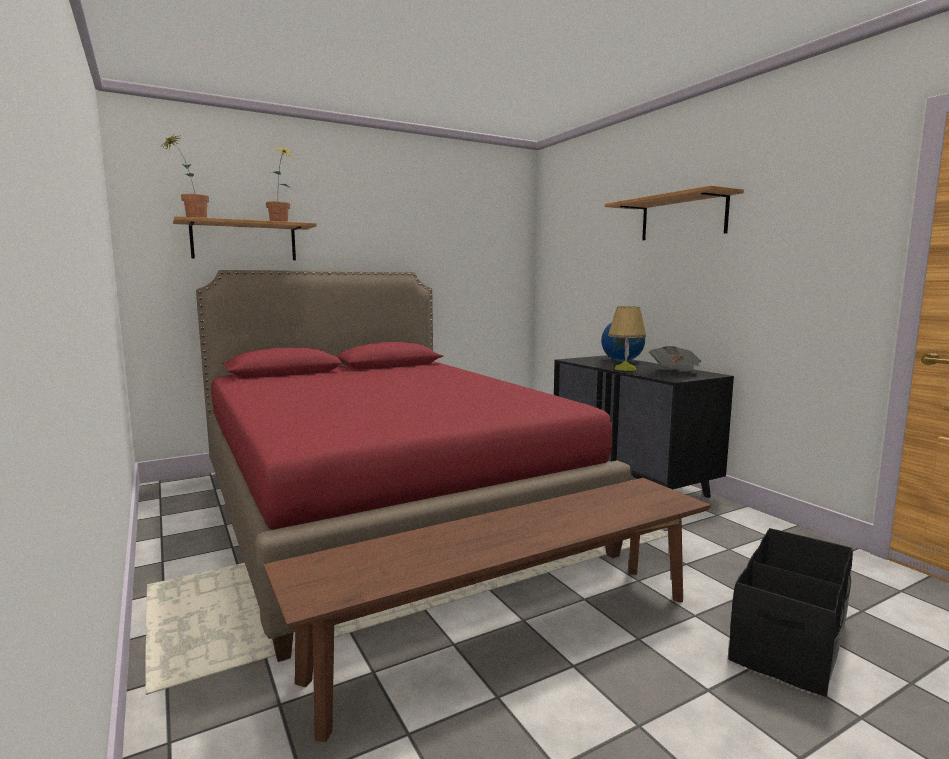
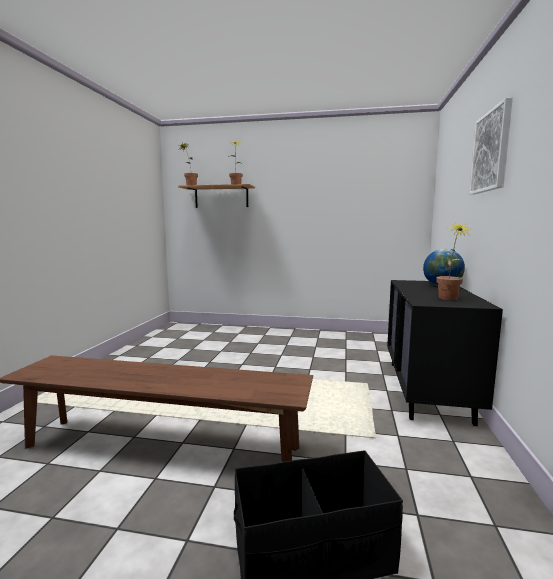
camera: 40 degrees right, 0 degrees up
red bed [196,270,632,662] -> none
shelf [605,185,744,240] -> picture [470,97,513,195]
table lamp [608,306,646,371] -> none
newspaper [649,346,701,370] -> potted plant [436,223,470,300]

